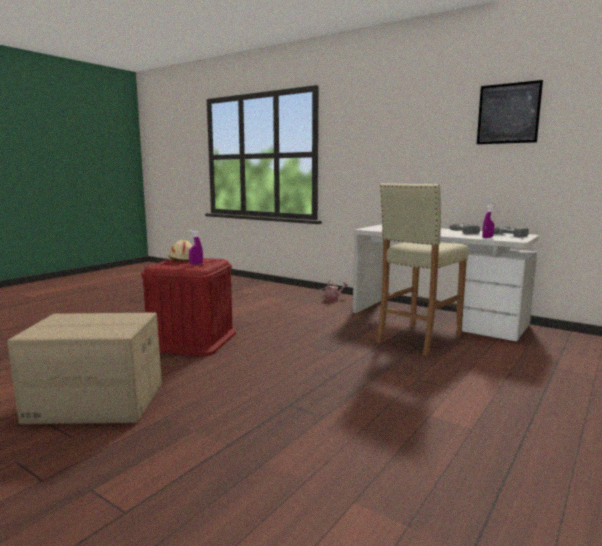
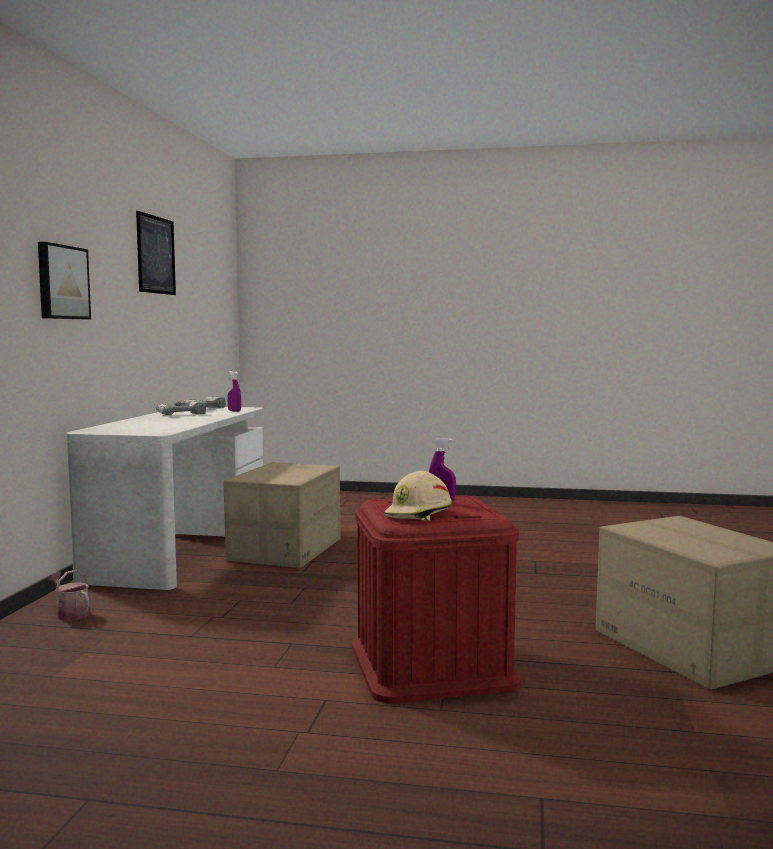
camera: 115 degrees left, 5 degrees down
beige stool [376,183,469,356] -> cardboard box [224,462,340,568]
none -> picture [38,242,91,319]

